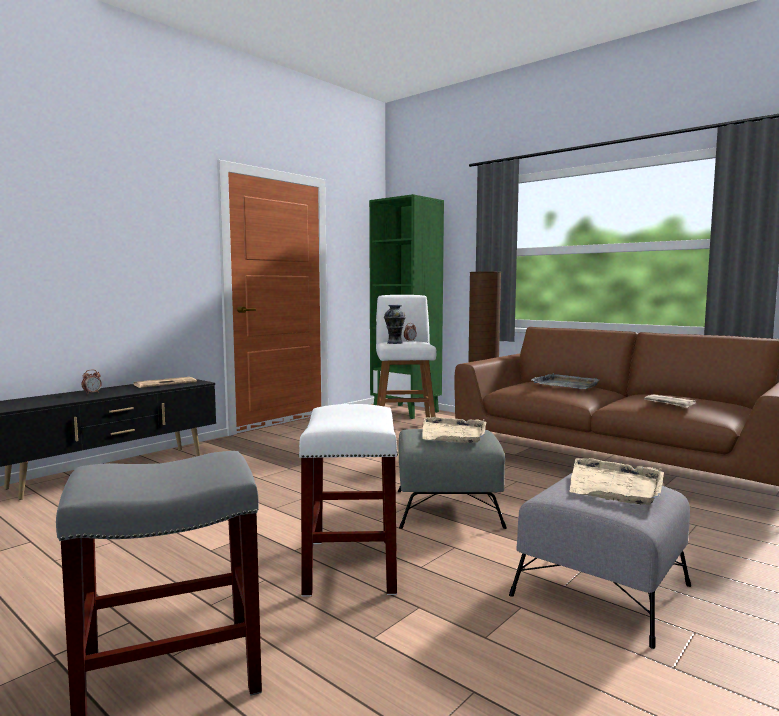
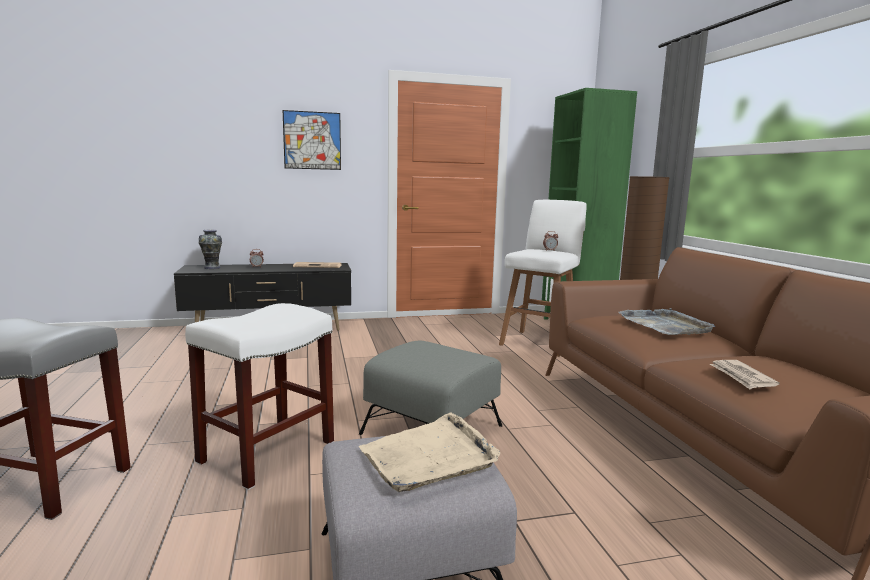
camera: 35 degrees right, 5 degrees up
vase [384,305,406,344] -> vase moved to [198,230,222,269]
beige tray [422,417,486,443] -> none
none -> picture [283,110,341,170]

